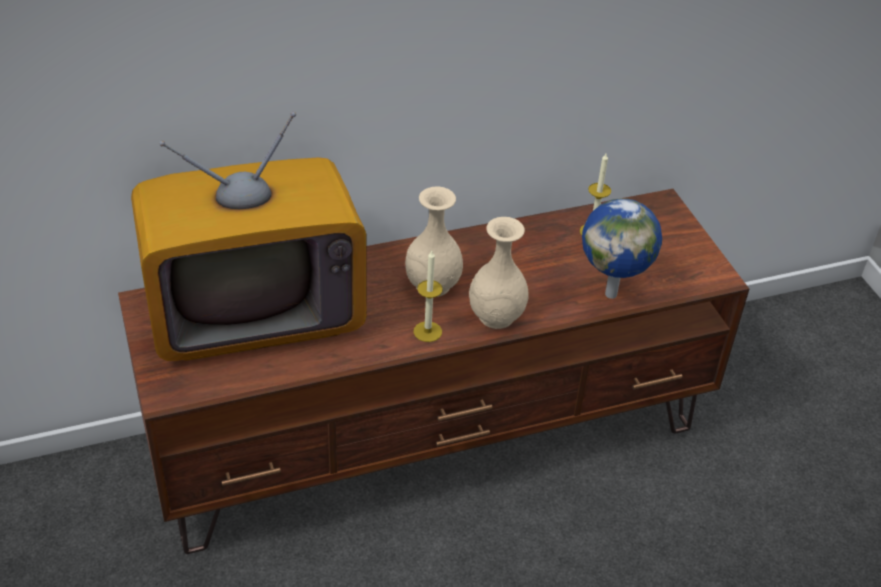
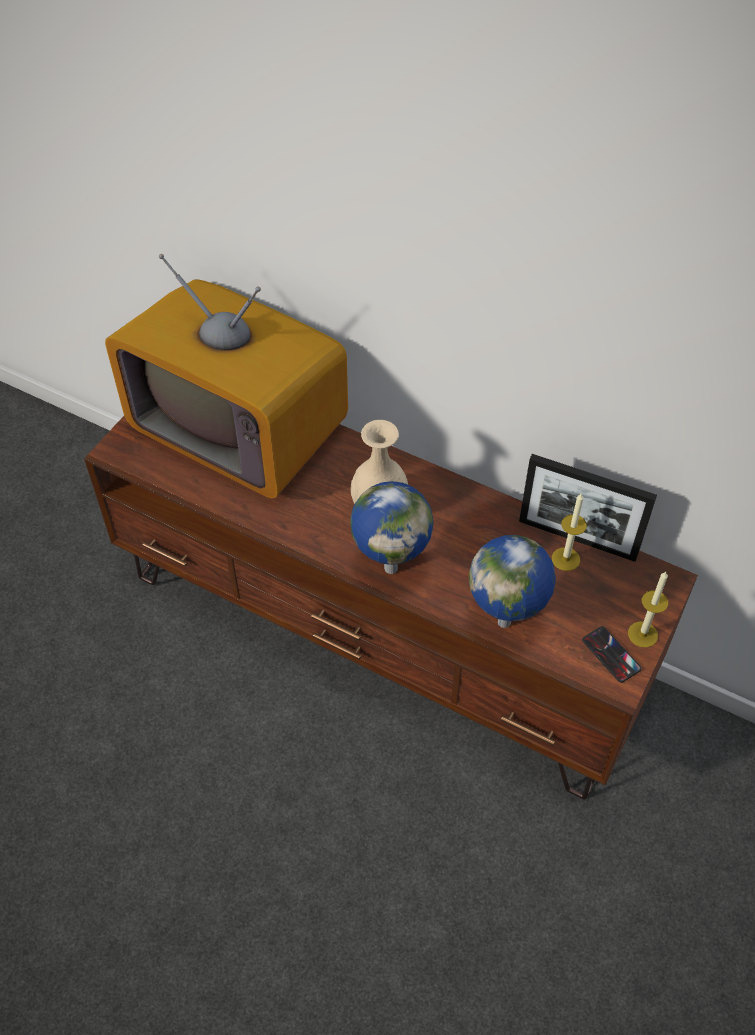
camera: 50 degrees right, 10 degrees up
candle [413,251,443,342] -> candle moved to [628,572,668,648]
beige vase [469,217,529,329] -> globe [350,481,434,574]
none -> picture frame [519,454,657,562]
none -> phone [582,626,642,683]

